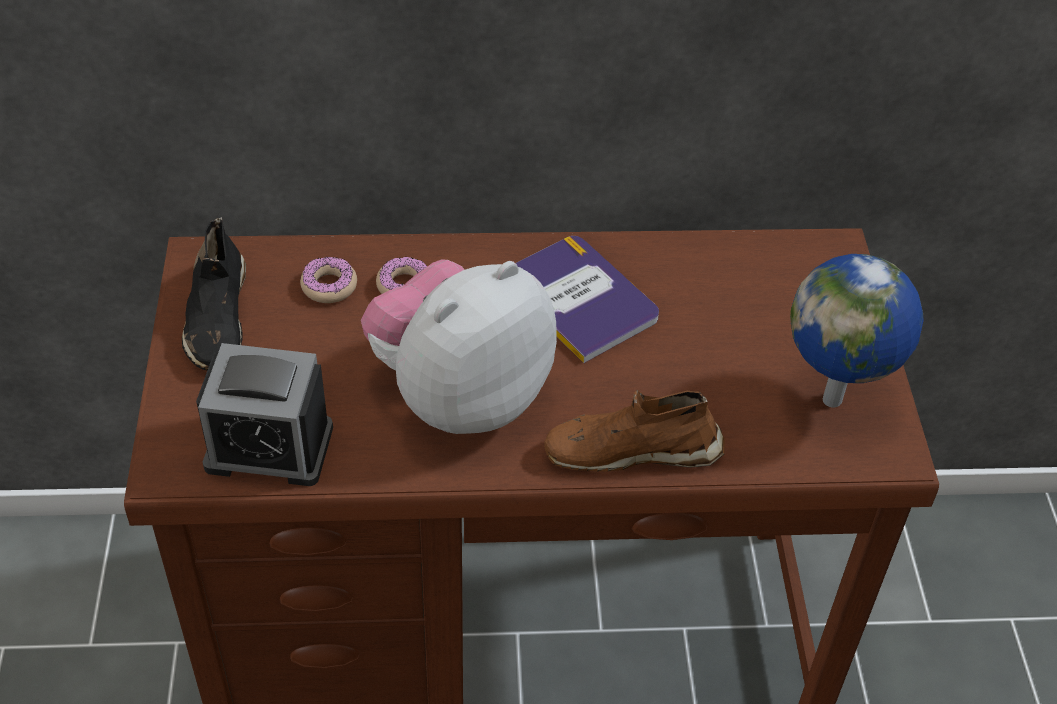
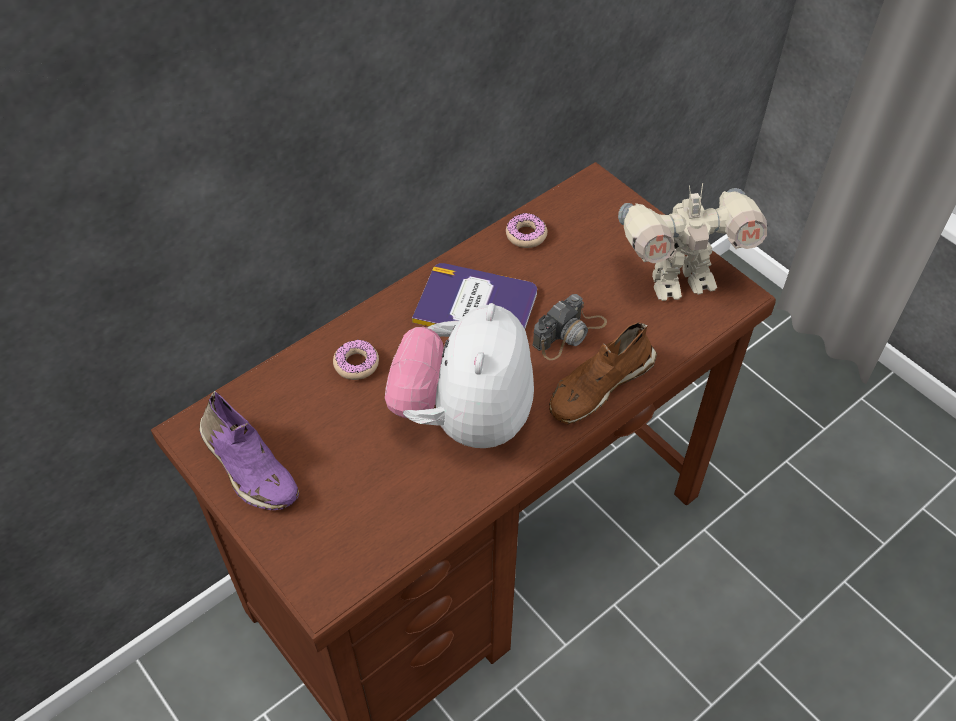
camera: 35 degrees left, 5 degrees up
black shoe [182,217,246,370] -> purple shoe [199,391,299,510]
alarm clock [196,343,333,486] -> none
donut [300,257,357,303] -> donut moved to [506,213,547,248]
globe [790,254,923,407] -> toy robot [618,183,767,301]
none -> camera [532,294,607,360]

